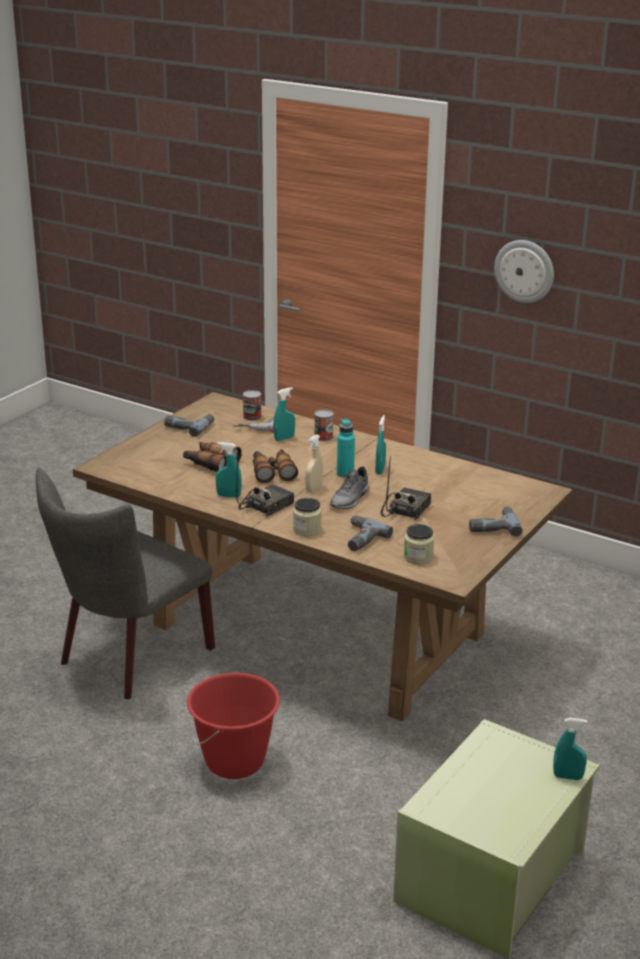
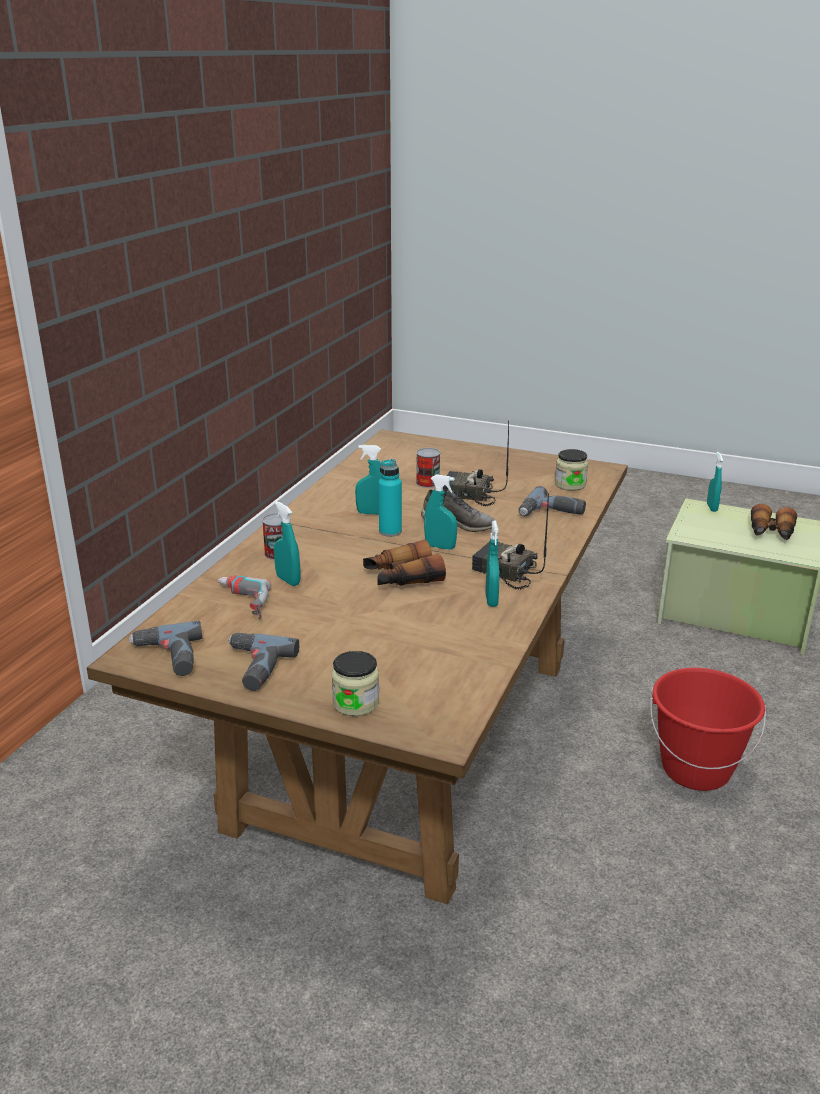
camera: 100 degrees left, 0 degrees up
grey chair [36,468,215,699] -> none
binoculars [183,442,242,472] -> binoculars moved to [751,504,797,540]
can [243,390,262,421] -> can moved to [416,448,440,488]
jar [293,498,321,536] -> jar moved to [331,651,379,716]
beige spray bottle [305,434,323,492] -> turquoise spray bottle [424,474,457,550]
power drill [469,507,523,537] -> power drill moved to [129,621,202,676]
wall clock [494,240,554,303] -> none

